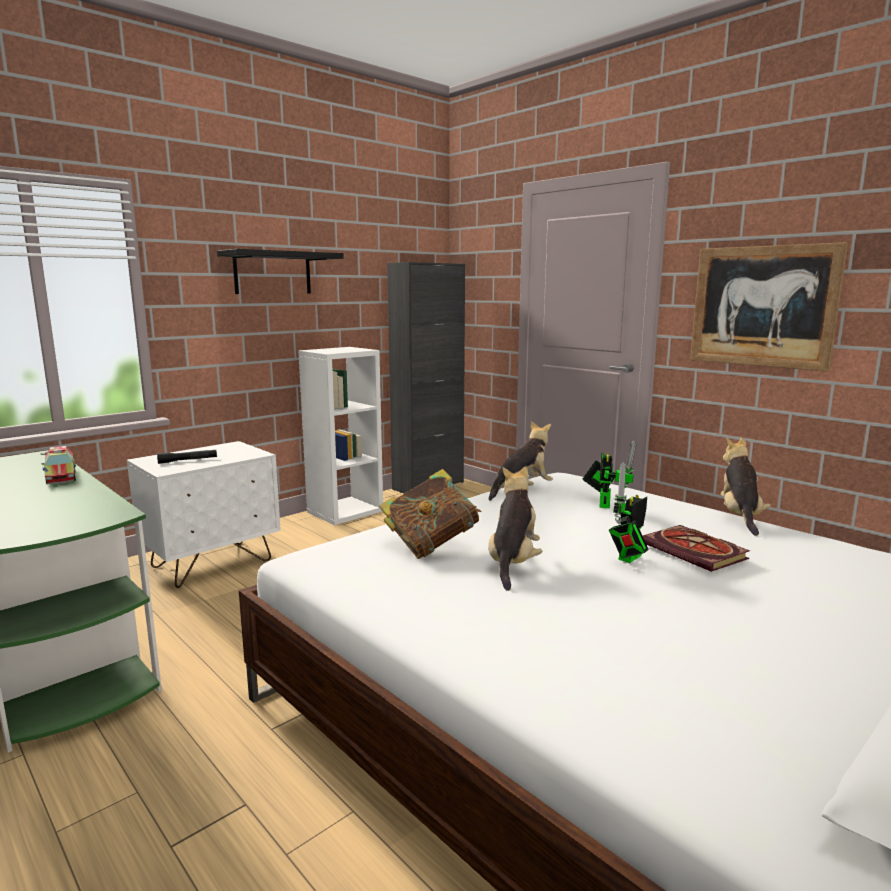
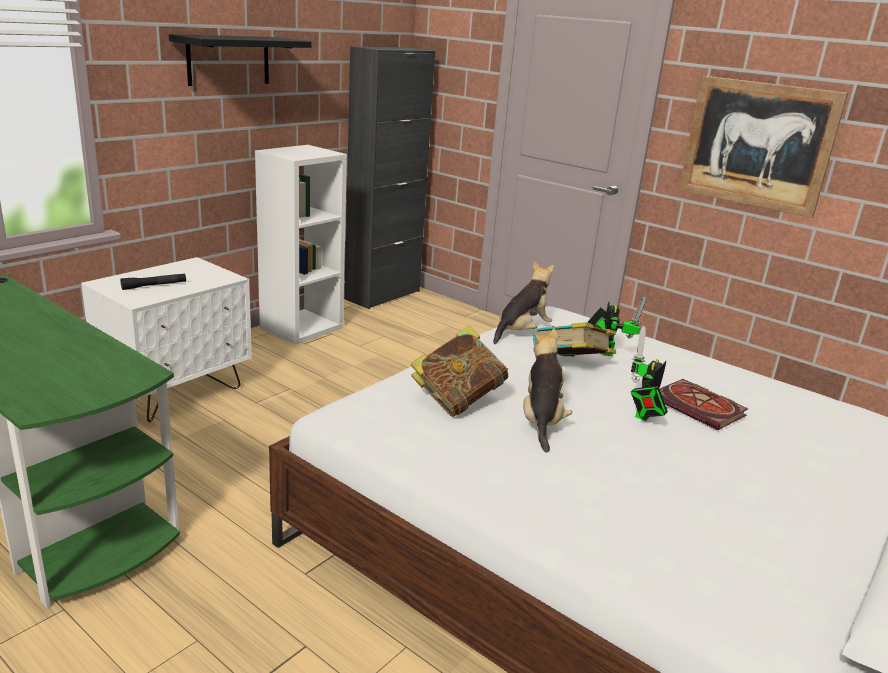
camera: 10 degrees left, 10 degrees up
toy truck [42,446,76,485] -> none
plush toy [721,438,771,536] -> none
none -> book [533,322,616,357]

